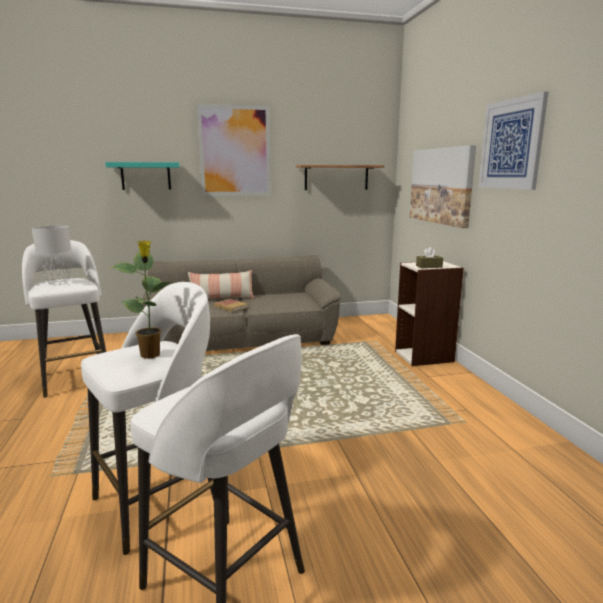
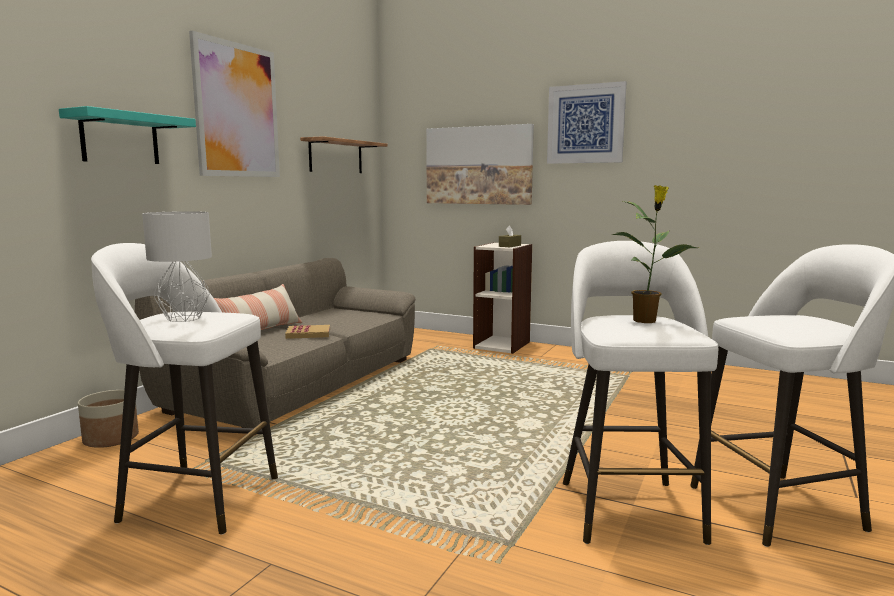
camera: 50 degrees left, 5 degrees down
none -> planter [78,390,139,448]

